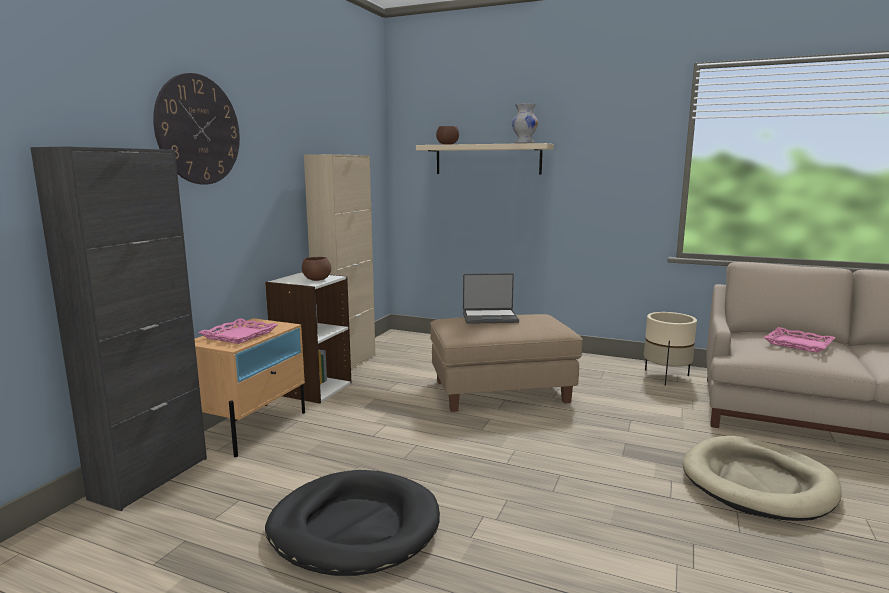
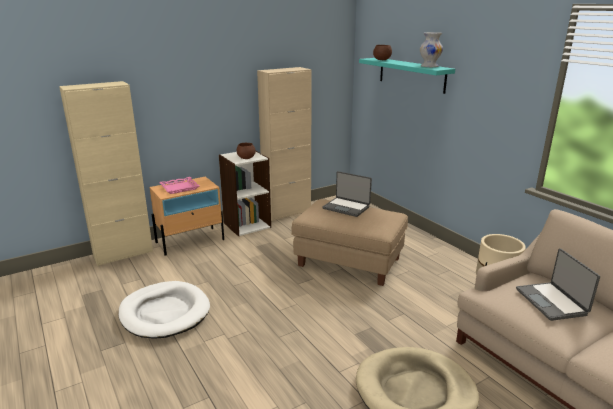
camera: 35 degrees right, 10 degrees up
black cabinet [30,146,207,511] -> beige cabinet [59,81,153,266]
wall clock [153,73,240,185] -> none
black dog bed [265,470,440,576] -> white dog bed [119,281,210,339]
beige shelf [416,143,554,175] -> turquoise shelf [359,58,455,94]
pink tray [764,327,835,353] -> laptop [516,248,600,321]

